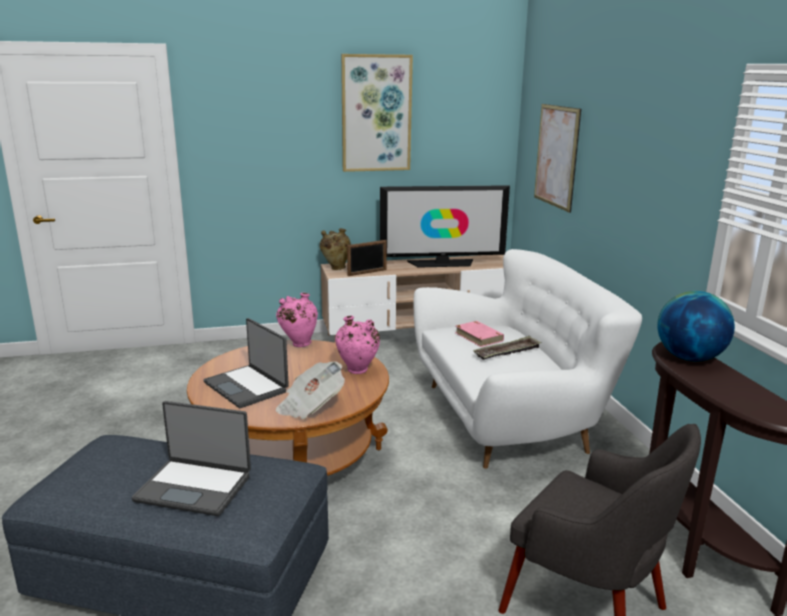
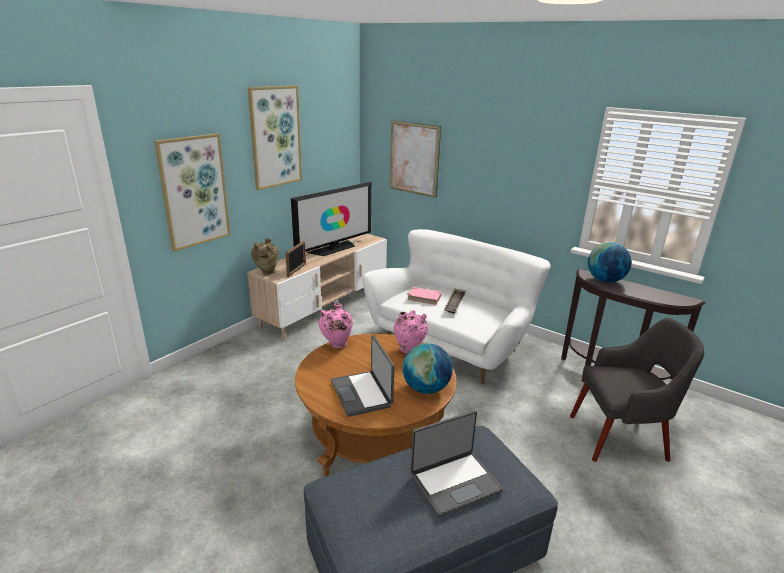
camera: 40 degrees left, 5 degrees up
laptop [204,318,289,408] -> laptop turned 60 degrees clockwise [331,335,395,417]
newspaper [276,361,345,419] -> globe [403,343,453,394]
none -> picture [154,133,231,252]

